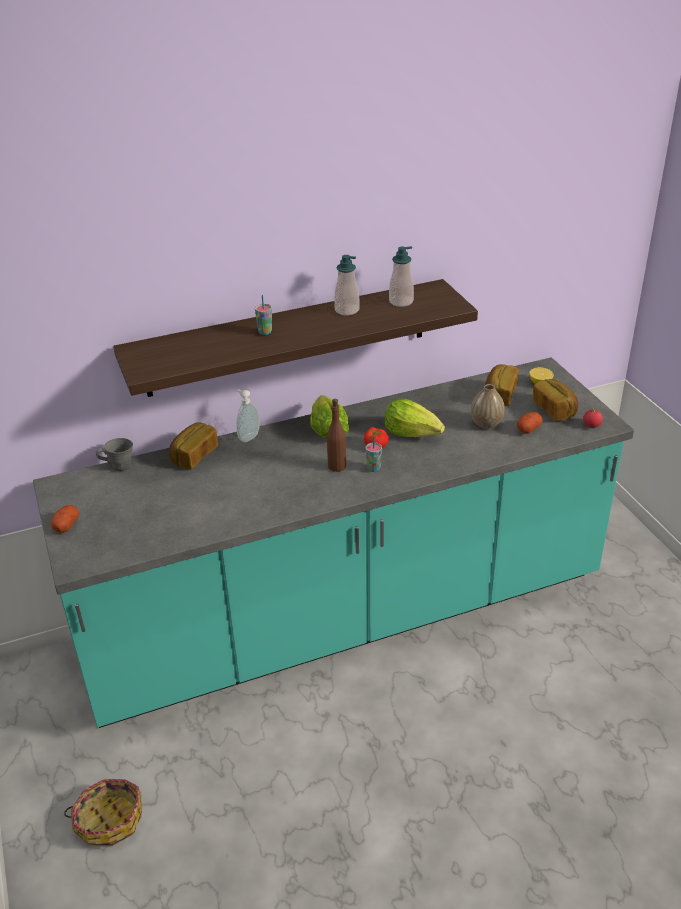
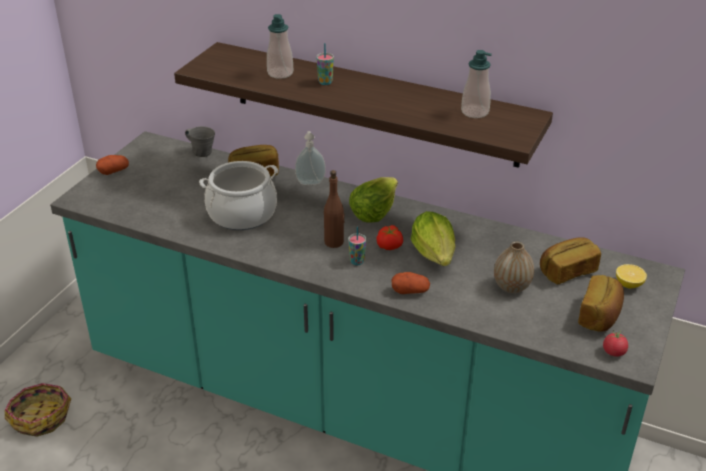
camera: 45 degrees right, 0 degrees up
soap dispenser [334,255,360,315] -> soap dispenser moved to [267,14,293,79]
potato [517,412,543,434] -> potato moved to [392,272,430,294]
none -> cooking pot [199,161,278,230]

